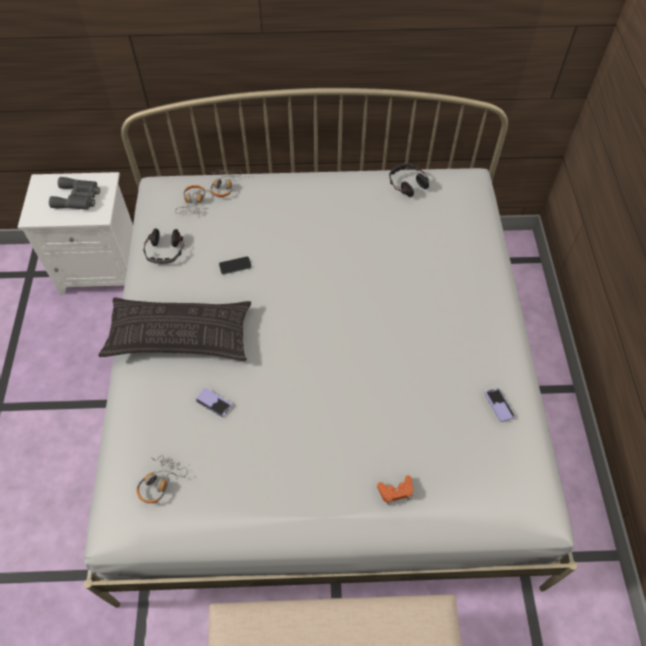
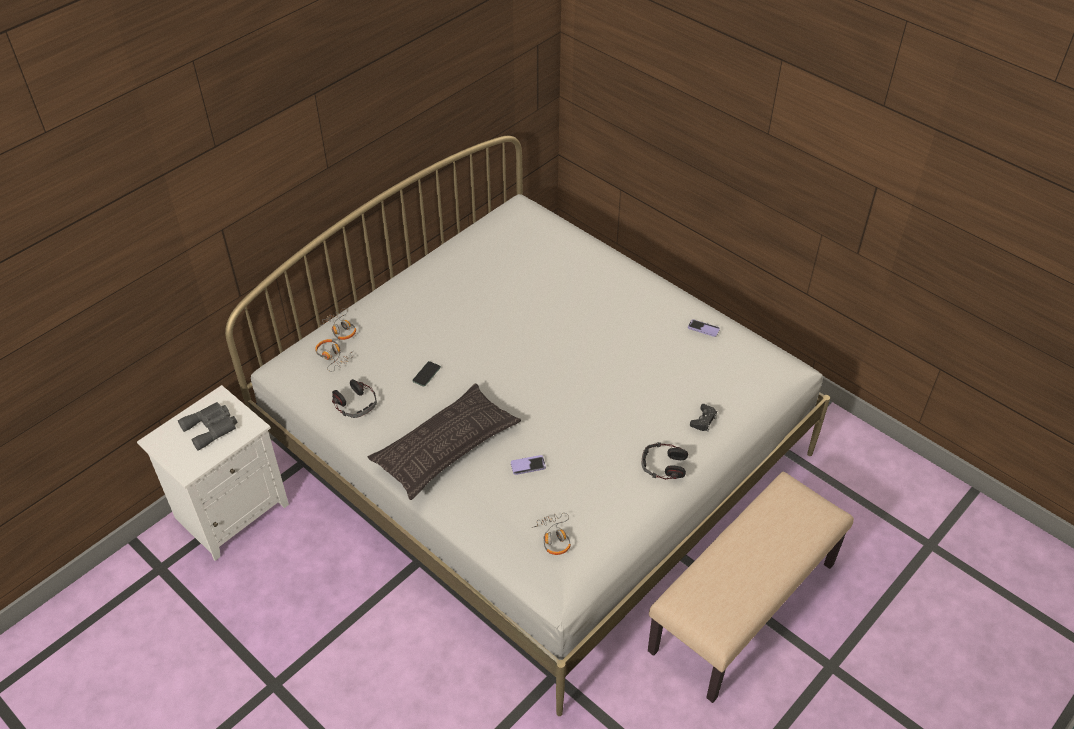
camera: 45 degrees left, 10 degrees down
orange game controller [377,475,413,505] -> black game controller [690,404,717,431]
headphones [389,163,429,197] -> headphones moved to [641,442,688,480]

